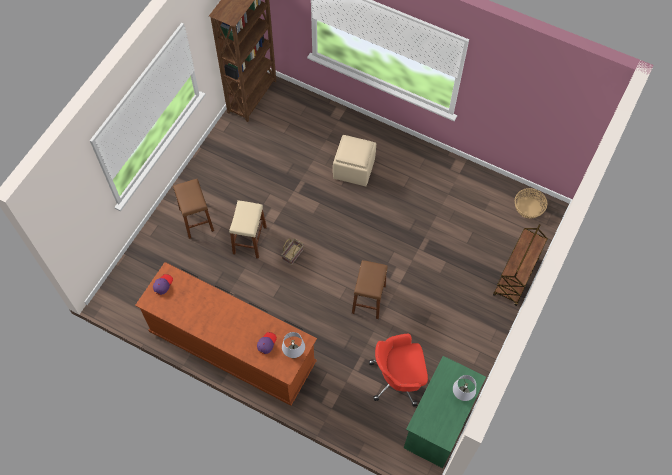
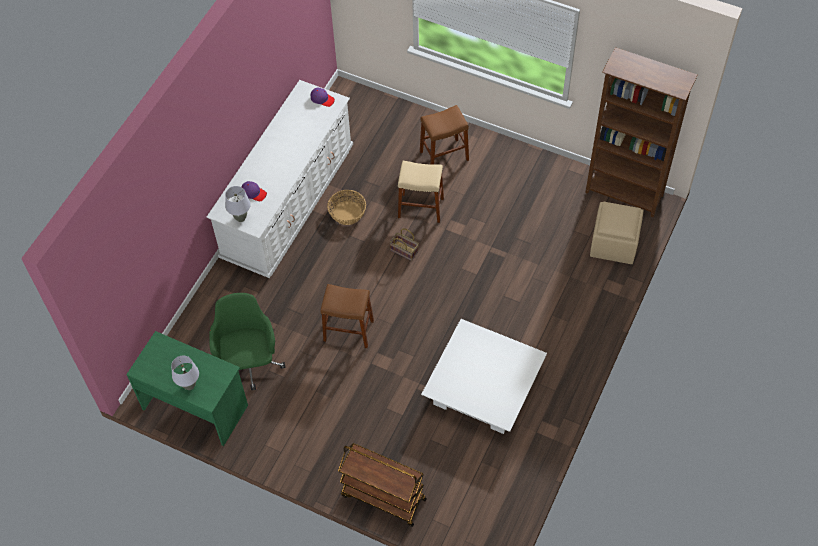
camera: 90 degrees right, 5 degrees down
brown dresser [135,262,317,406] -> white dresser [207,80,353,278]
beige ottoman [333,135,376,186] -> beige ottoman moved to [590,202,643,264]
red office chair [369,334,428,406] -> green office chair [209,293,285,390]
basket [515,188,547,218] -> basket moved to [327,190,366,225]
none -> white coffee table [421,319,547,434]

